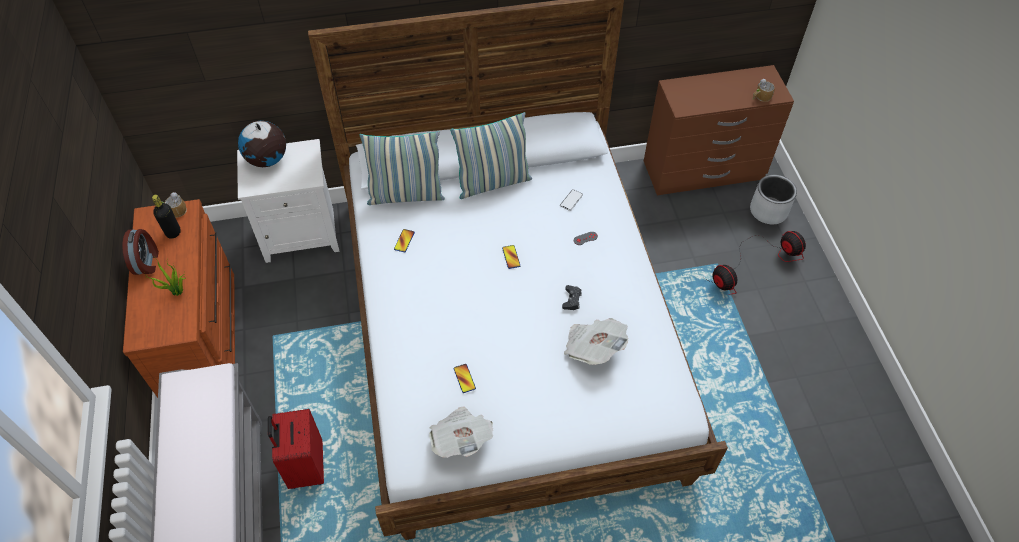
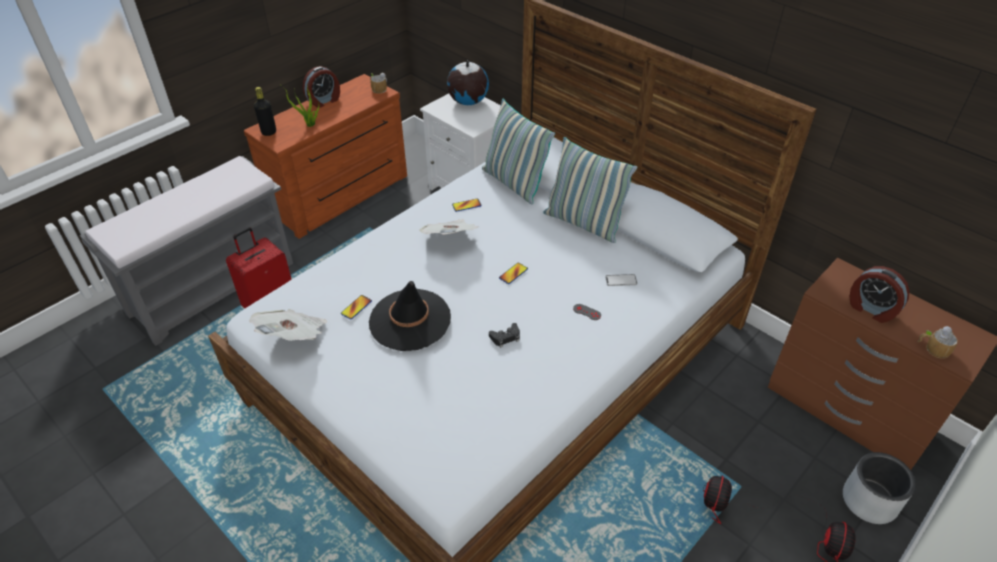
camera: 55 degrees right, 10 degrees down
black bottle [152,194,181,239] -> black bottle moved to [254,87,276,136]
newspaper [564,318,628,365] -> newspaper moved to [419,219,478,235]
none -> black hat [369,281,451,351]
none -> alarm clock [849,266,909,323]

